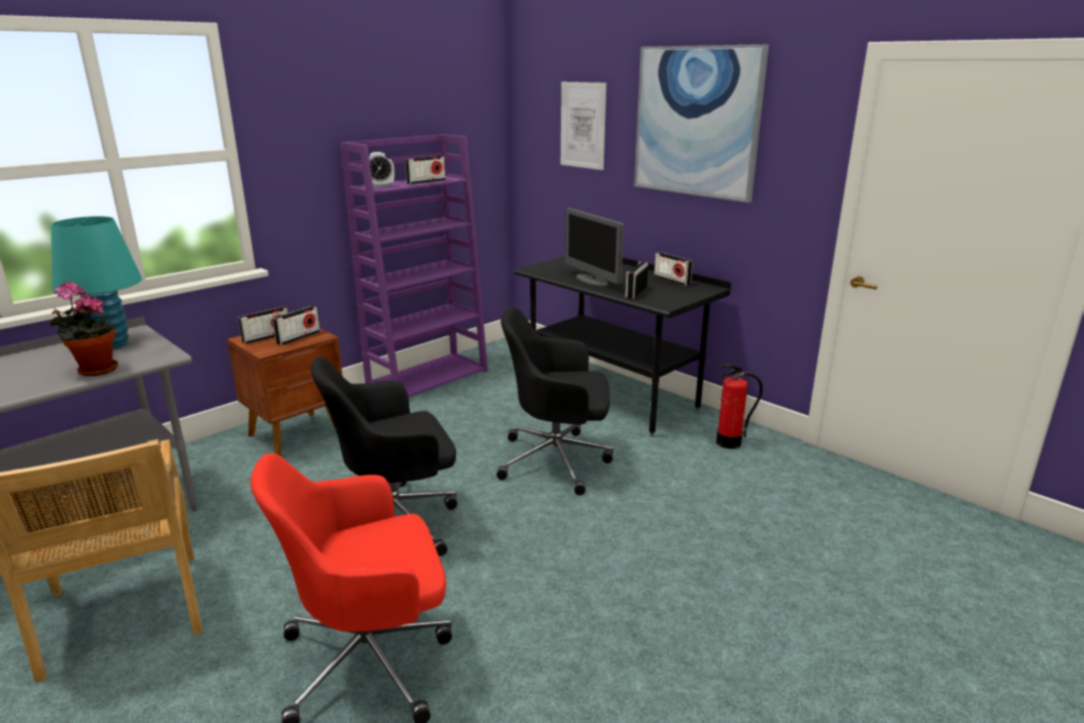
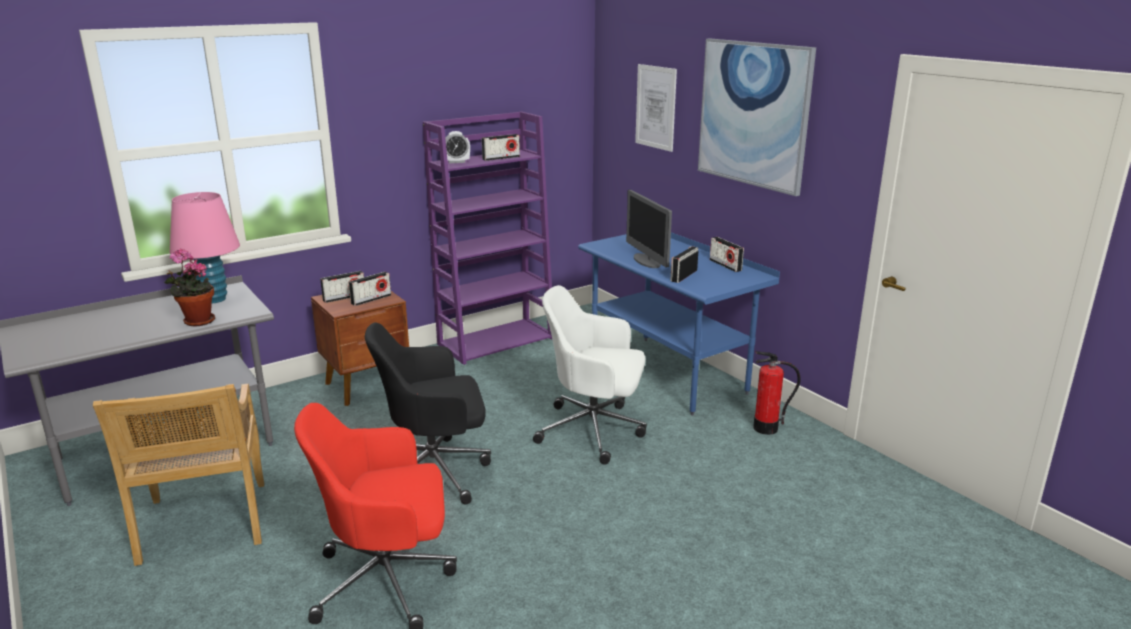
camera: 10 degrees right, 0 degrees up
turquoise table lamp [51,216,142,349] -> pink table lamp [170,192,240,303]
black office chair [497,307,614,495] -> white office chair [533,285,647,465]
black desk [514,256,731,436] -> blue desk [578,232,780,416]

